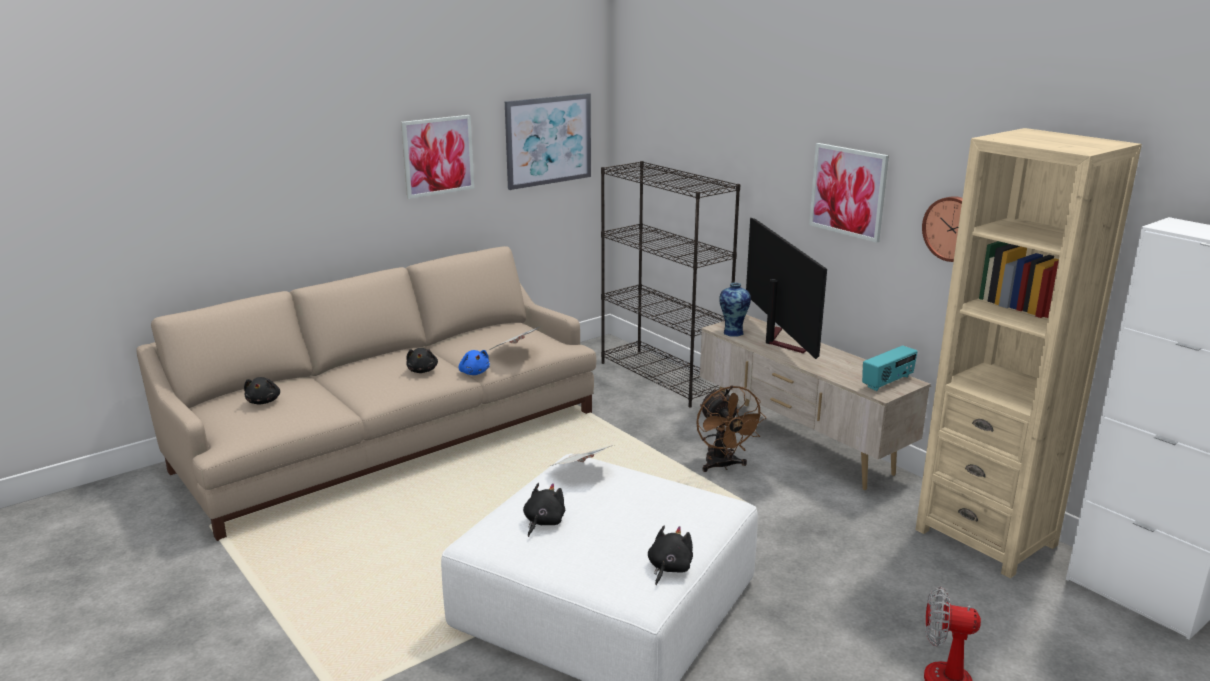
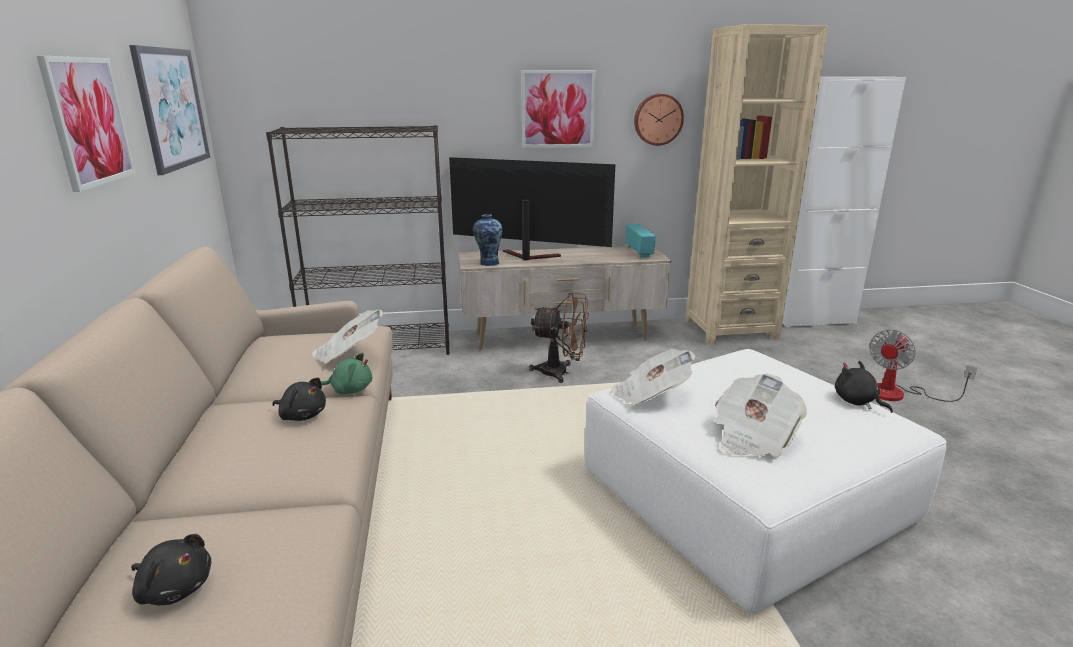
camera: 60 degrees left, 0 degrees up
blue plush toy [458,350,490,375] -> green plush toy [321,353,372,394]
black plush toy [523,483,565,537] -> newspaper [715,374,807,457]

